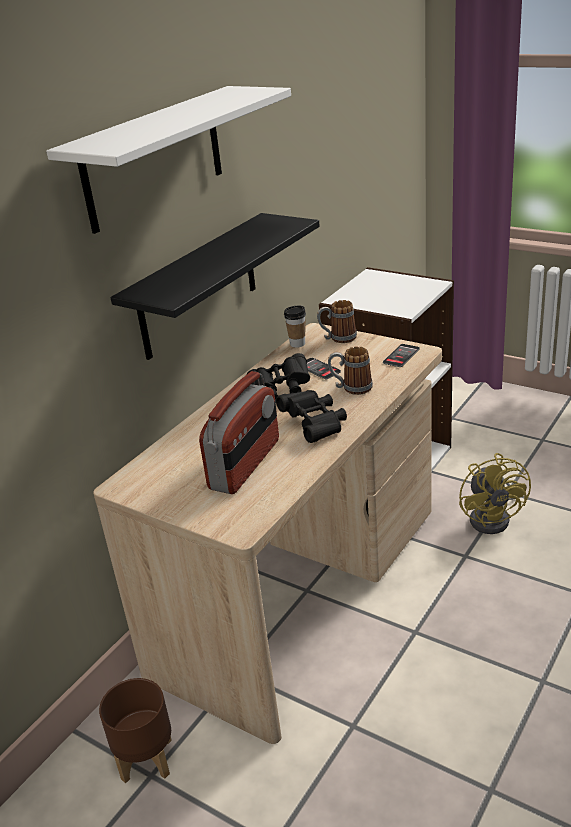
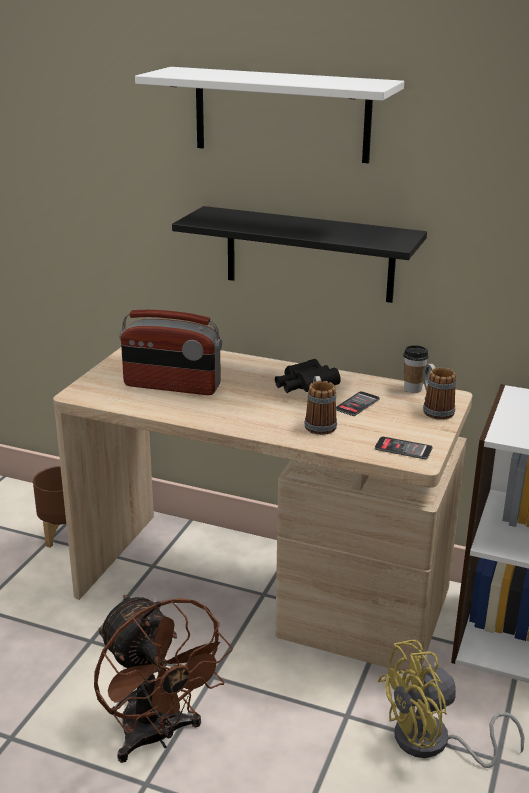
camera: 75 degrees right, 5 degrees down
black binoculars [276,390,347,443] -> none
none -> brown fan [94,595,233,763]

